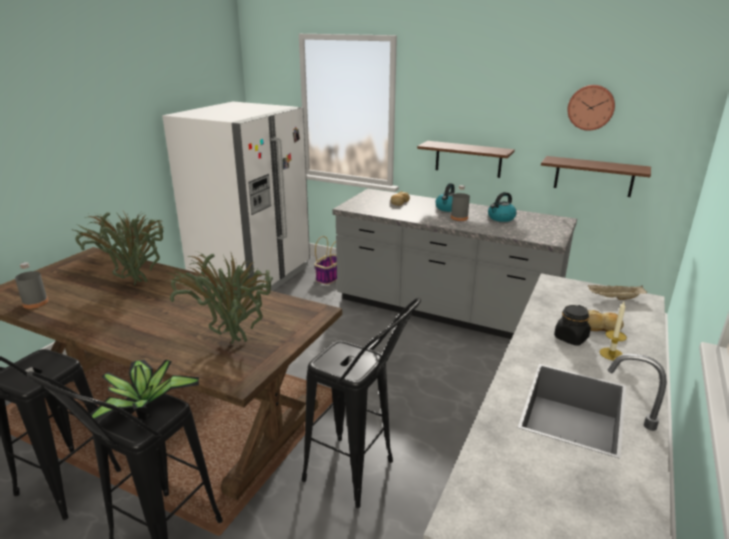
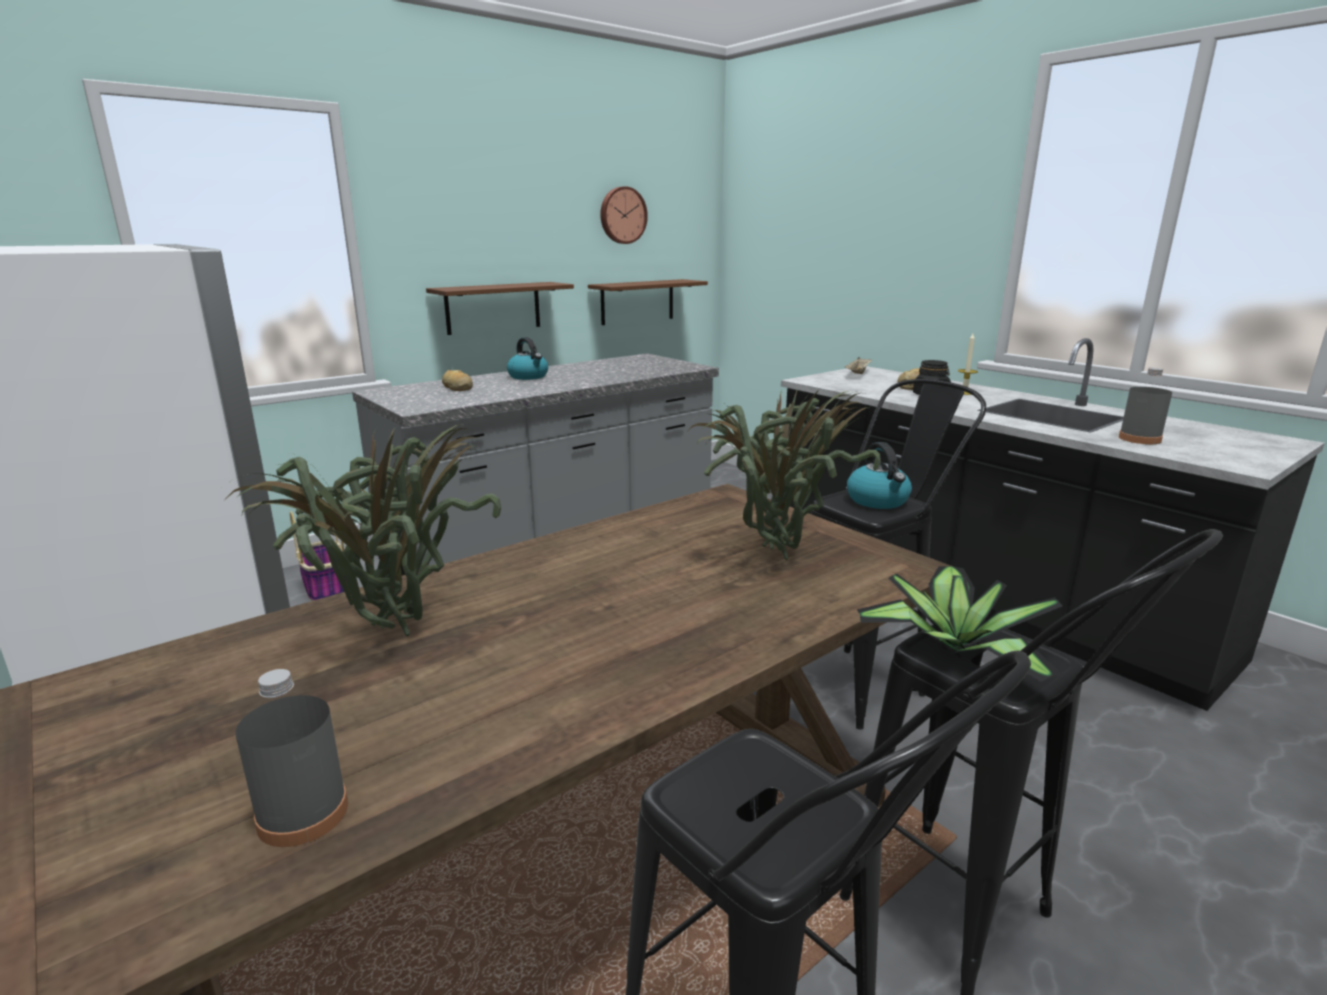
camera: 65 degrees left, 5 degrees down
grey bottle [451,185,470,221] -> grey bottle moved to [1119,368,1172,444]
kettle [488,192,517,222] -> kettle moved to [847,442,912,509]

